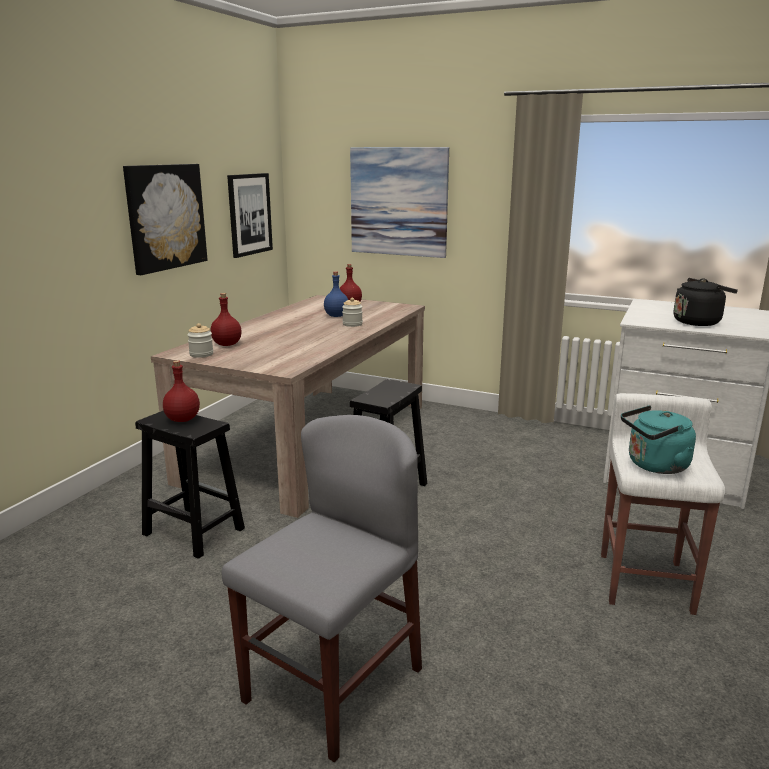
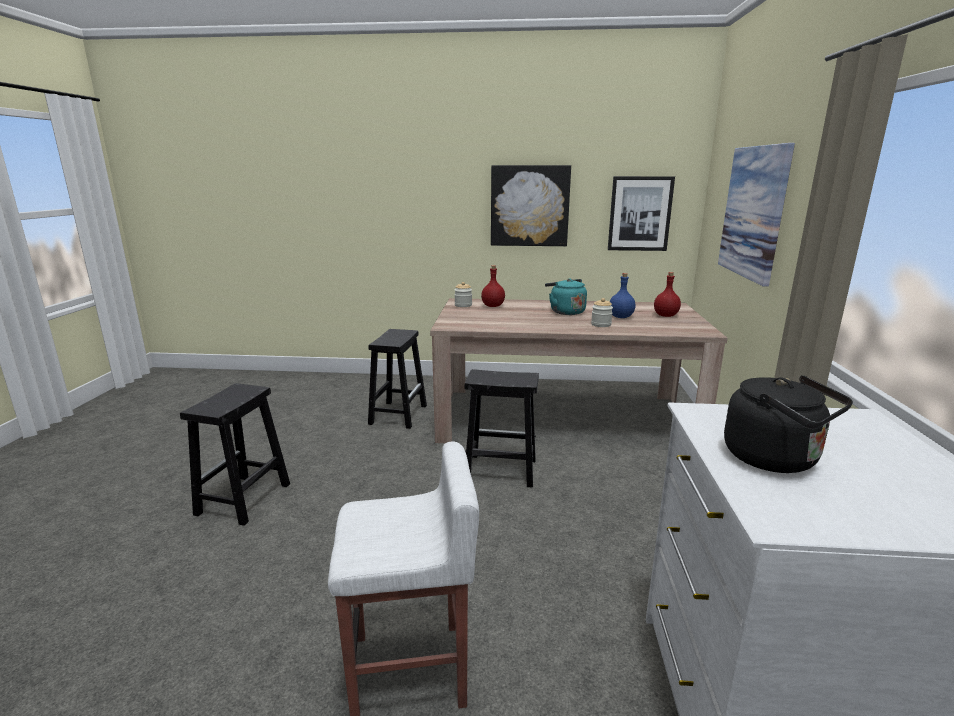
camera: 70 degrees right, 0 degrees up
red bottle [163,360,200,422] -> none
grey chair [222,415,422,762] -> black stool [180,383,290,526]
turquoise kettle [621,405,696,474] -> turquoise kettle moved to [545,278,587,315]

